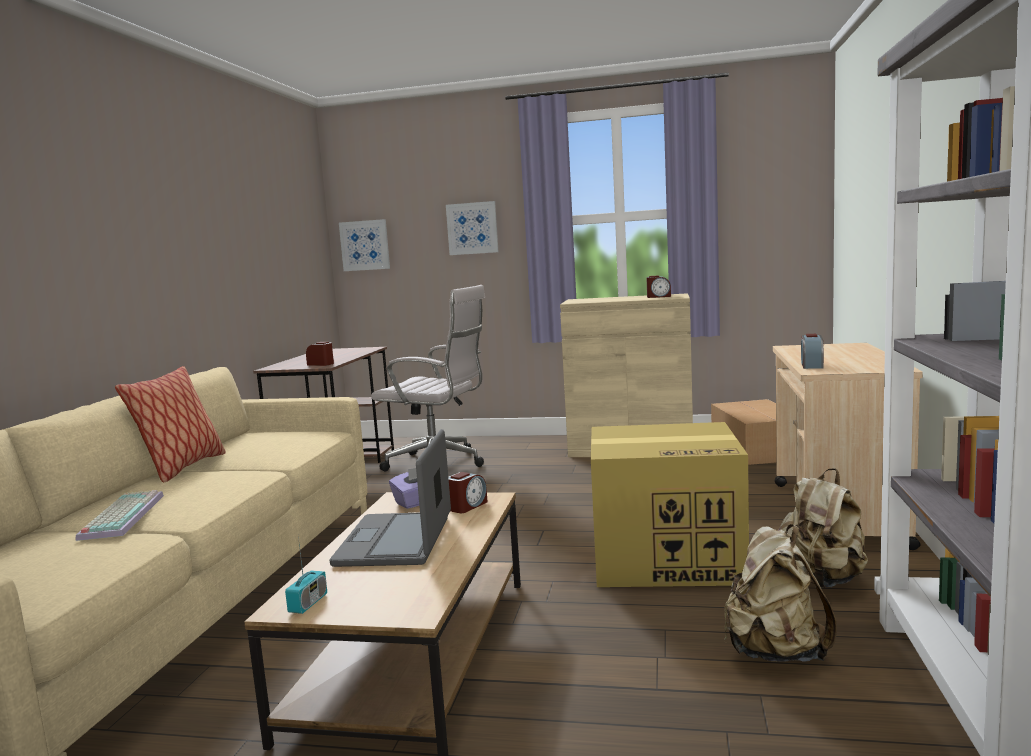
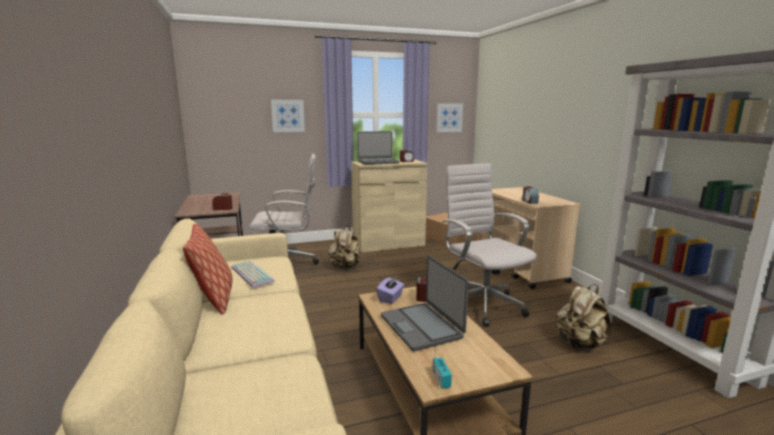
camera: 30 degrees left, 5 degrees up
keyboard [76,490,164,541] -> keyboard moved to [231,261,275,288]
picture [339,219,390,271] -> picture moved to [436,103,463,132]
cardboard box [591,422,749,587] -> white office chair [442,163,537,327]
beige backpack [778,468,868,588] -> beige backpack moved to [328,225,361,270]
none -> laptop [357,131,400,165]

